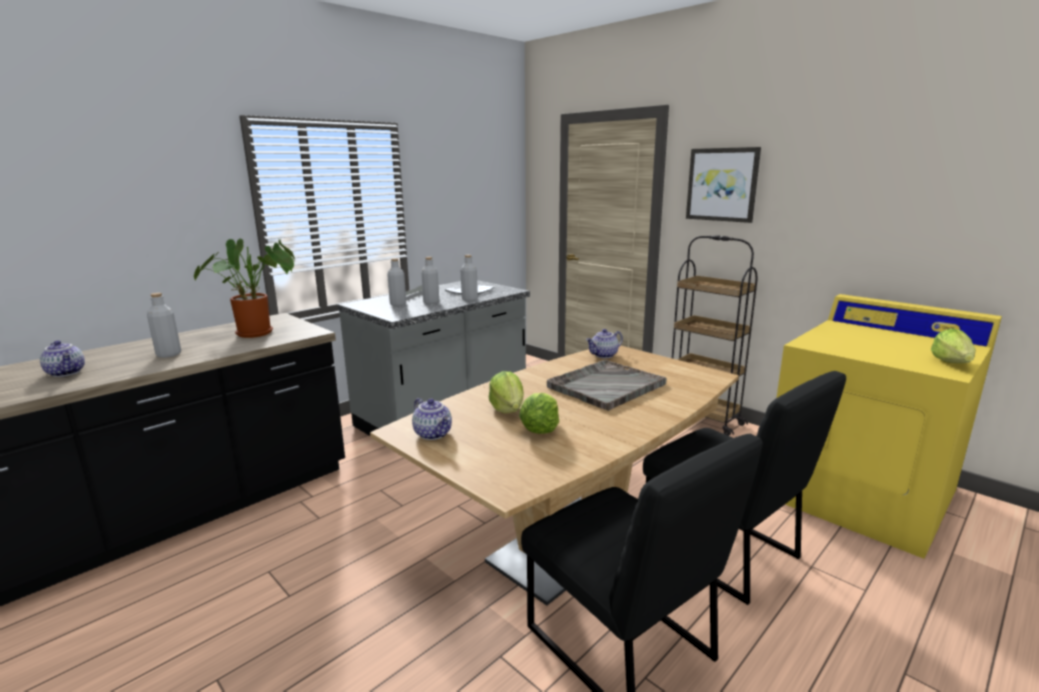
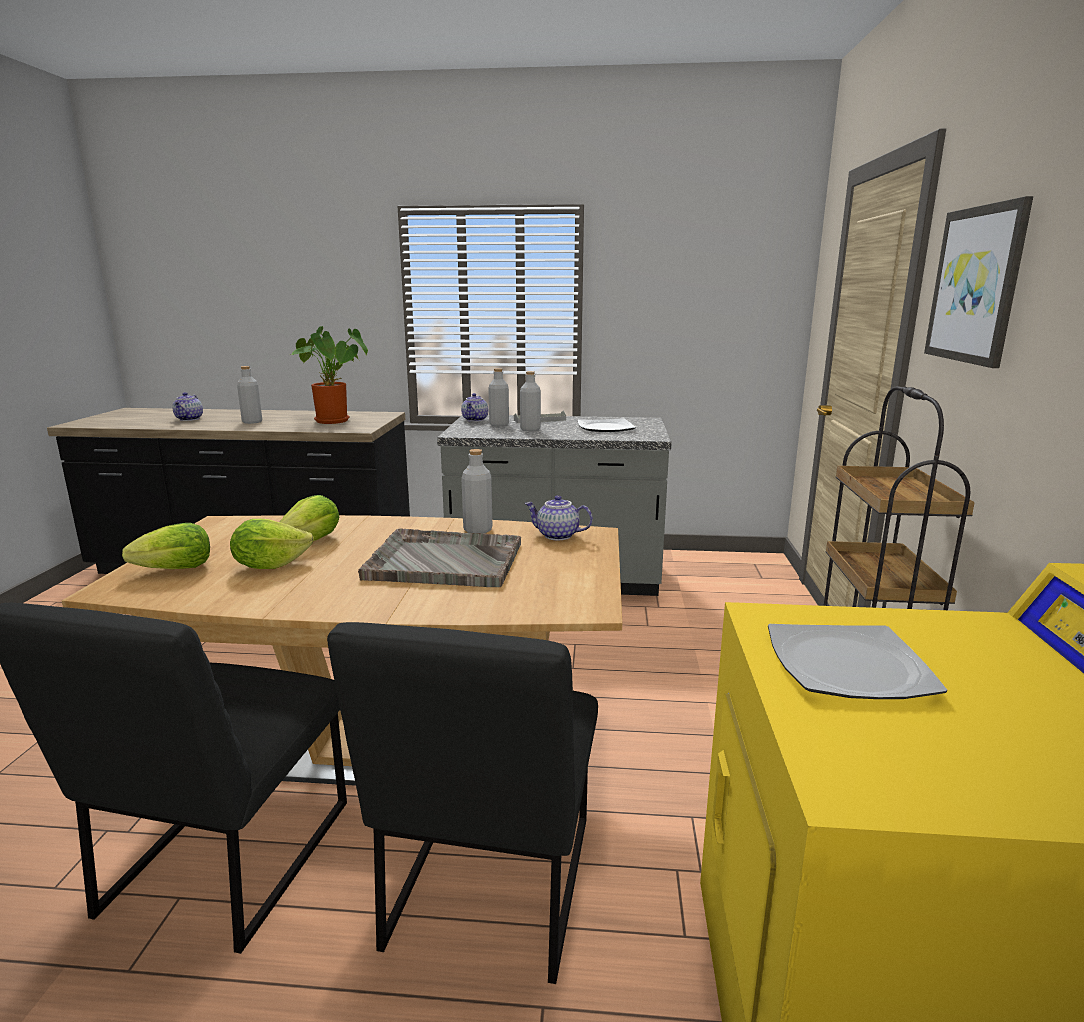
camera: 50 degrees right, 0 degrees up
teapot [412,398,452,440] -> teapot moved to [461,393,488,422]
grey bottle [461,255,478,301] -> grey bottle moved to [461,449,492,533]
lettuce [931,328,976,364] -> lettuce moved to [122,523,210,569]
none -> plate [768,624,947,699]

